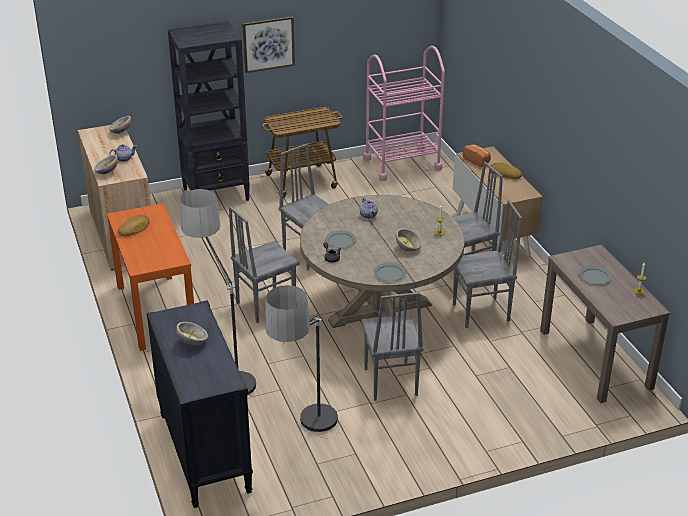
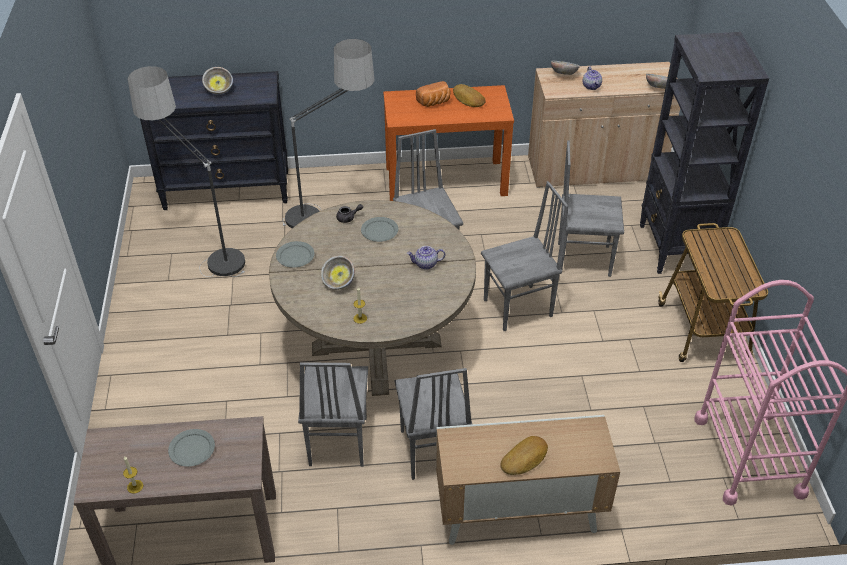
camera: 105 degrees right, 10 degrees up
picture [242,16,295,73] -> none
grey chair [361,292,424,401] -> grey chair moved to [558,140,624,277]
bread [463,144,491,167] -> bread moved to [416,81,450,107]

